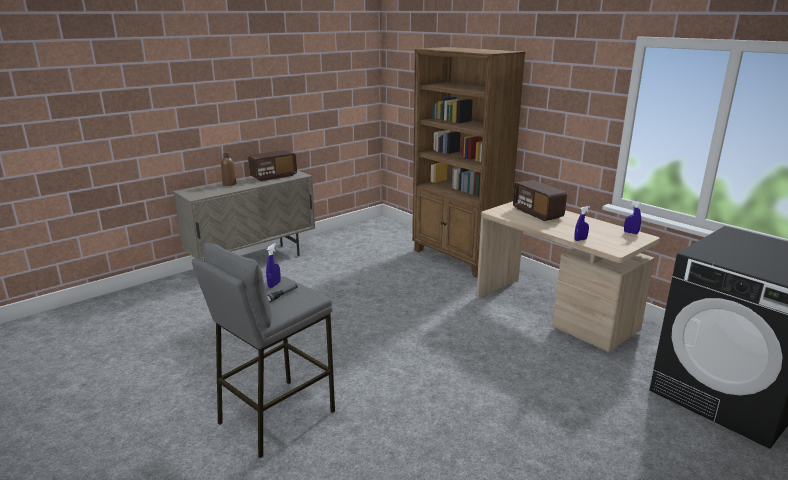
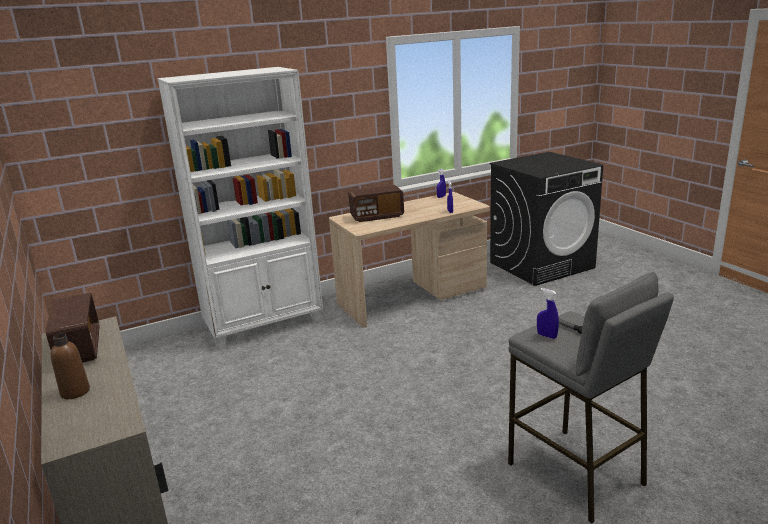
camera: 75 degrees left, 0 degrees up
brown bookcase [412,47,525,278] -> white bookcase [157,67,323,350]

